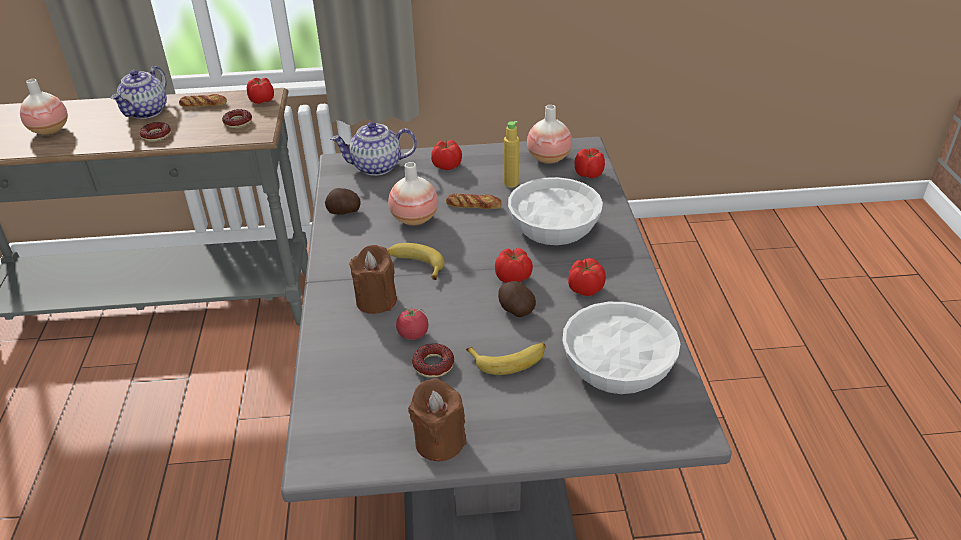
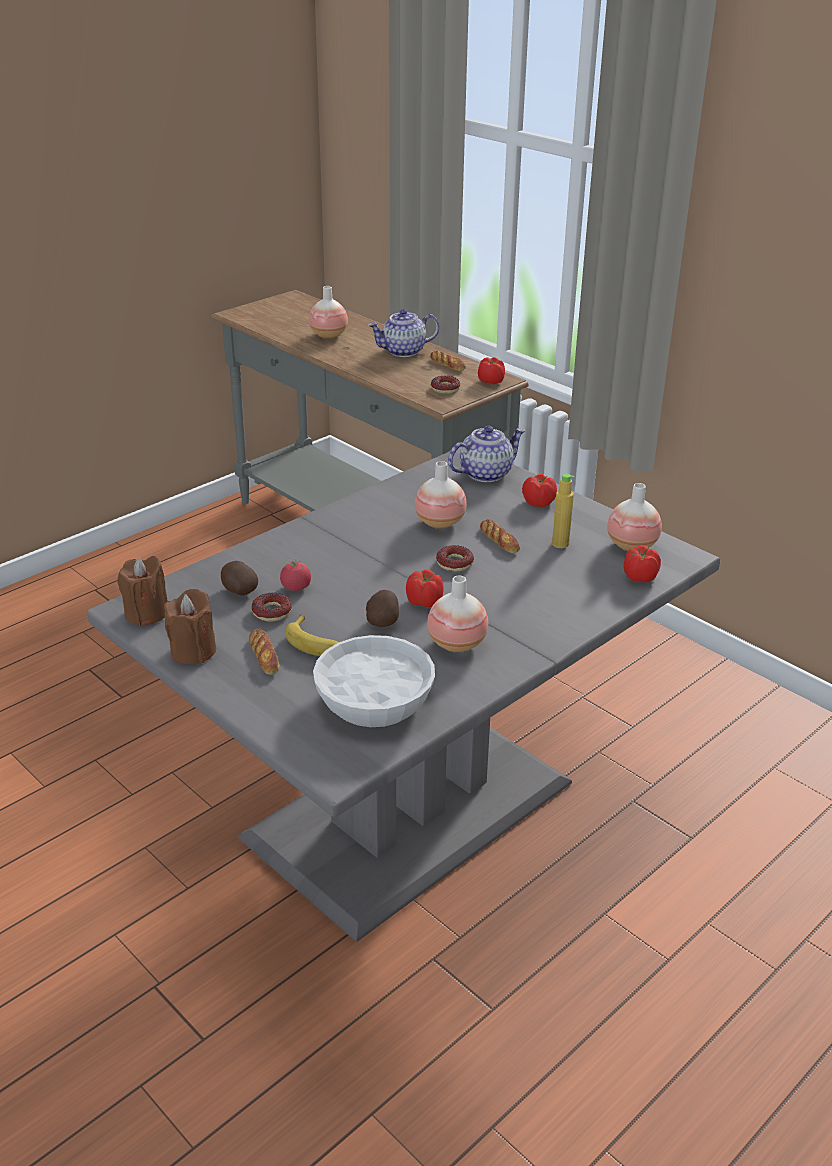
camera: 50 degrees right, 5 degrees down
donut [140,122,171,142] -> donut moved to [436,545,474,571]
potato [325,188,361,215] -> potato moved to [221,561,258,596]
teapot [330,122,417,176] -> teapot turned 105 degrees clockwise [448,426,525,482]
brown candle [349,245,397,314] -> brown candle moved to [118,556,168,626]
banana [387,243,445,280] -> none
white bowl [508,177,603,245] -> none
tomato [568,258,606,296] -> vase [427,575,488,653]
none -> bread [249,629,280,675]

